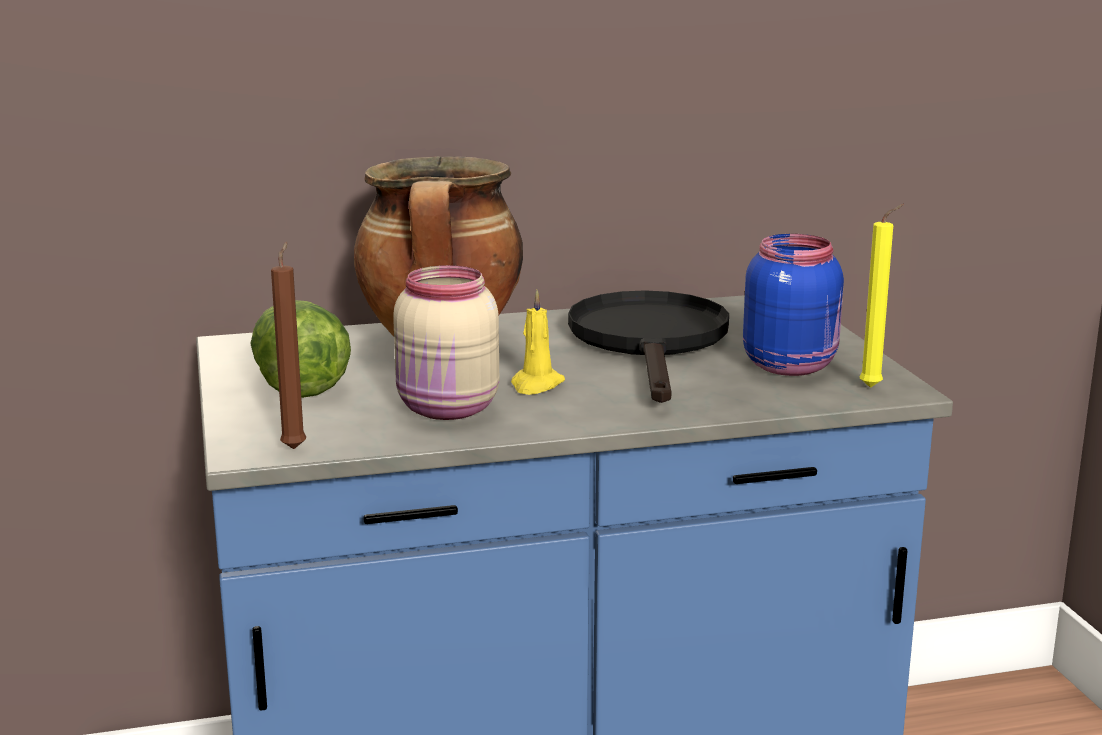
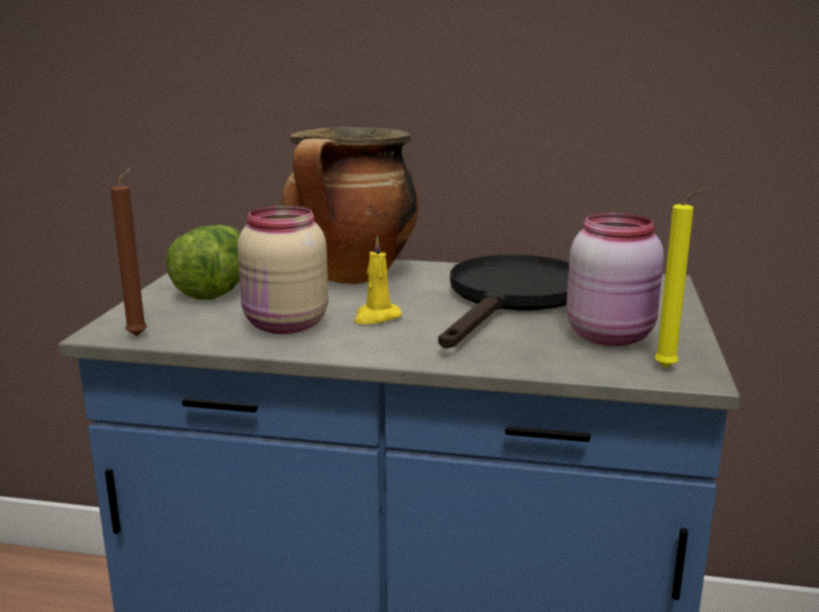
camera: 25 degrees right, 0 degrees up
blue jar [743,234,844,376] -> pink jar [566,212,664,346]

